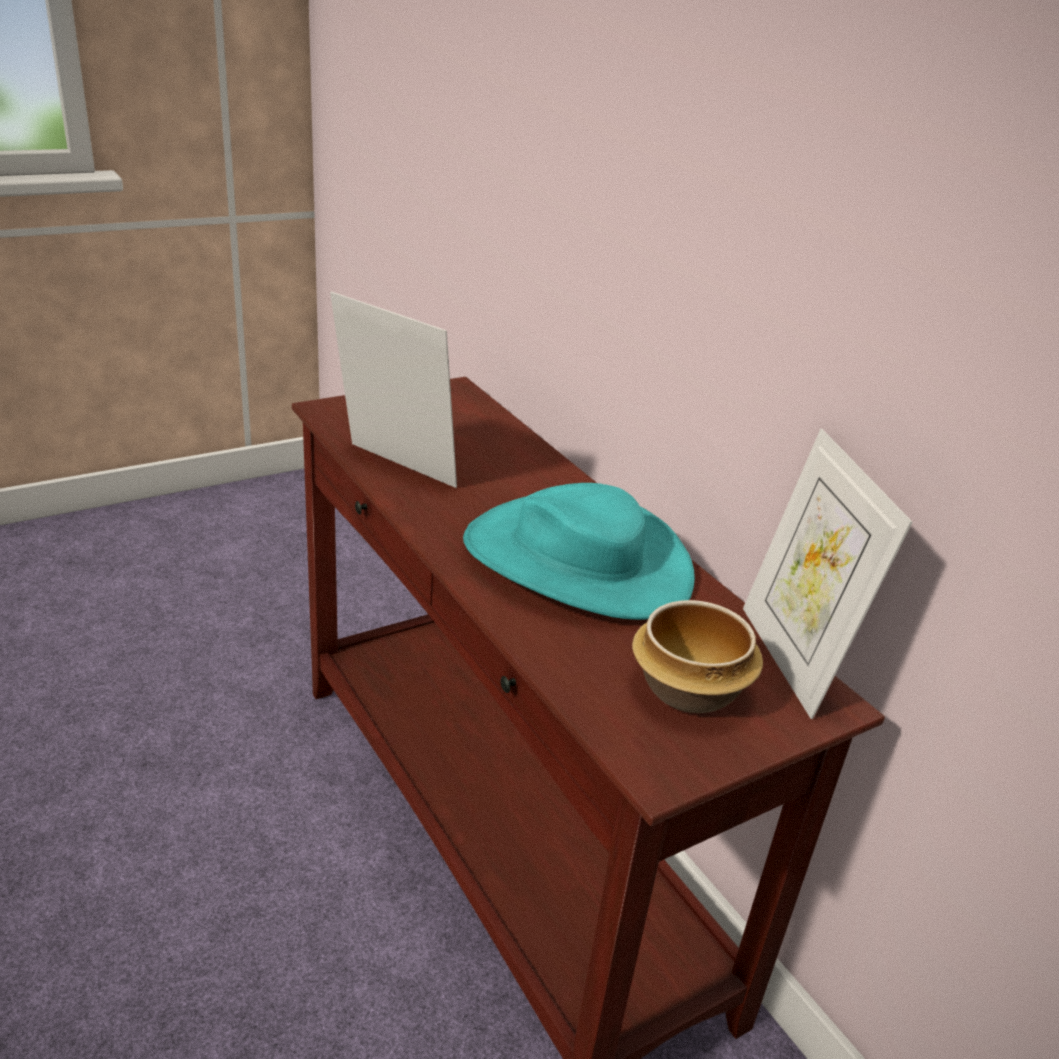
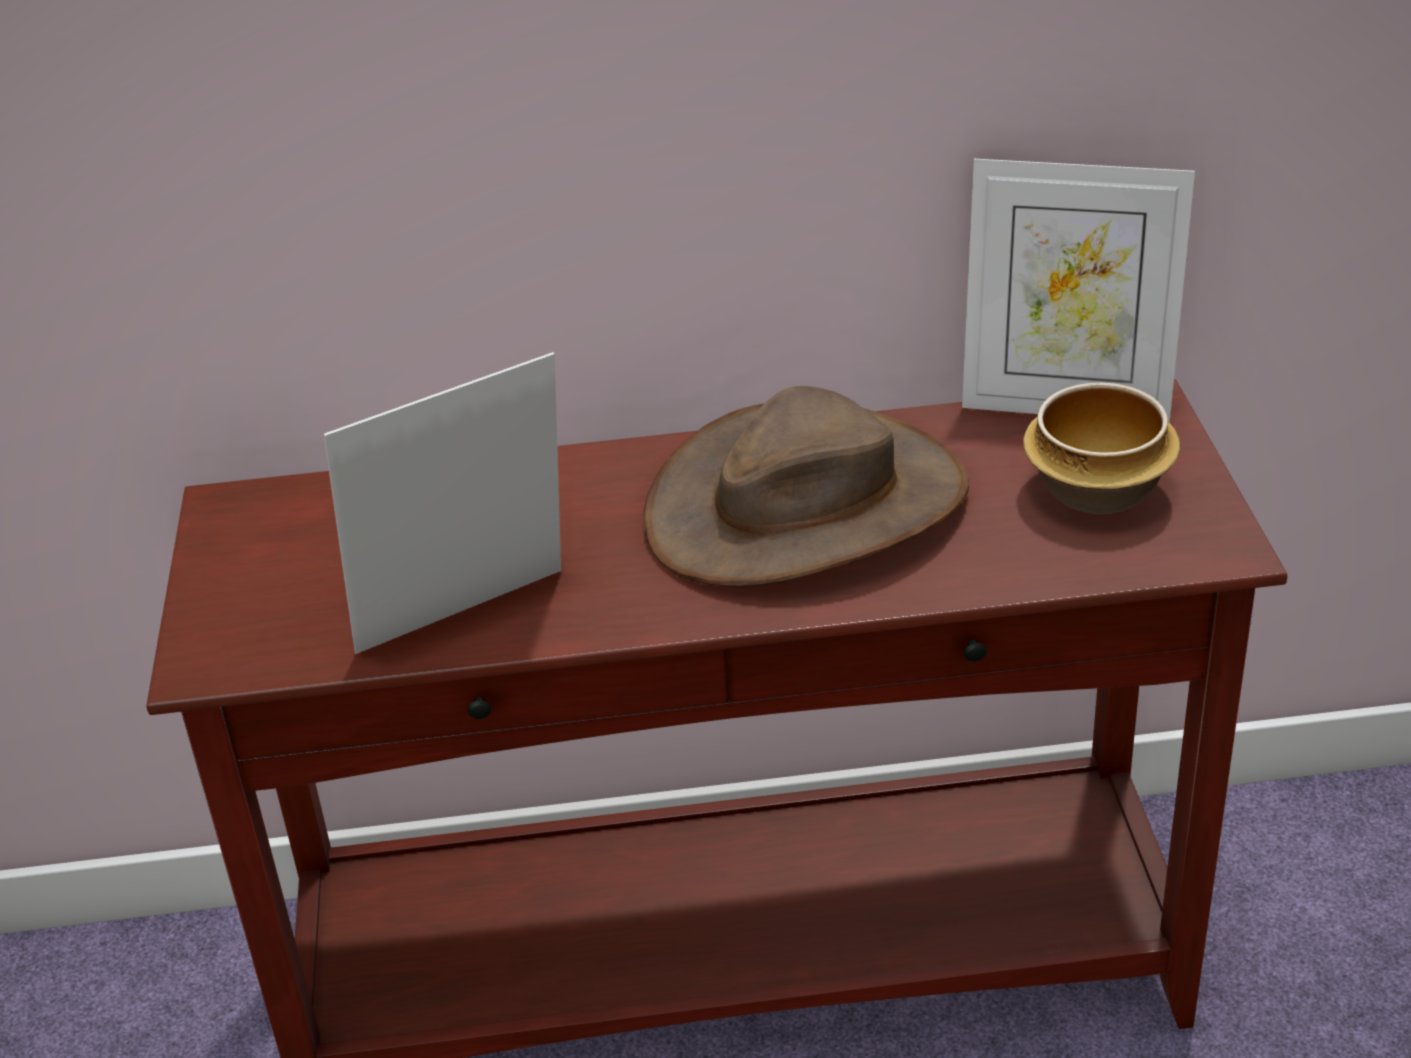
camera: 60 degrees left, 5 degrees up
turquoise hat [463,483,695,620] -> brown hat [643,386,969,587]

